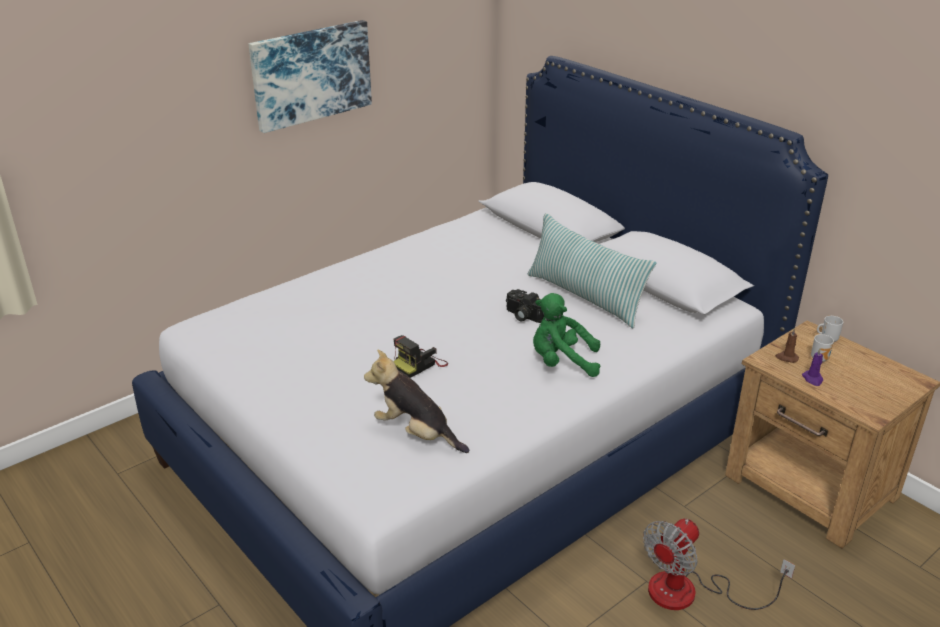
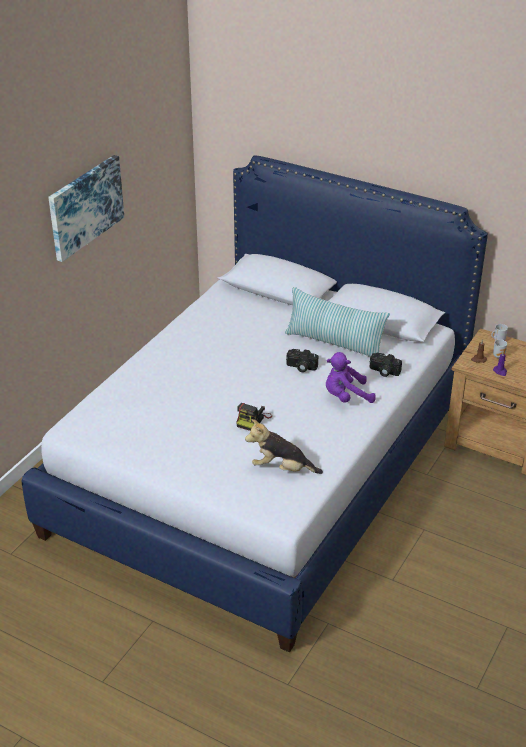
camera: 20 degrees left, 5 degrees up
green plush toy [533,293,600,377] -> purple plush toy [326,352,376,403]
fan [643,519,795,610] -> none
none -> camera [370,352,402,377]

